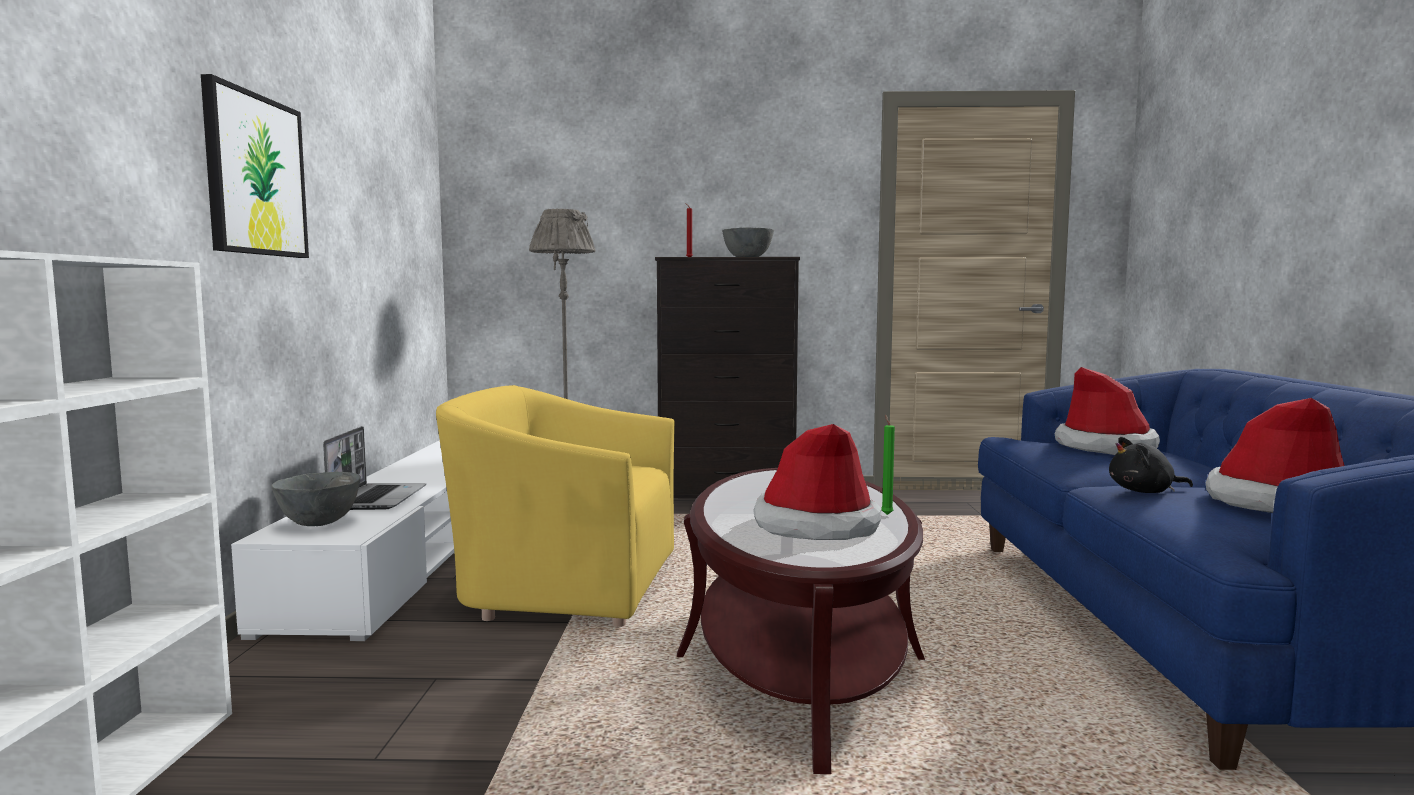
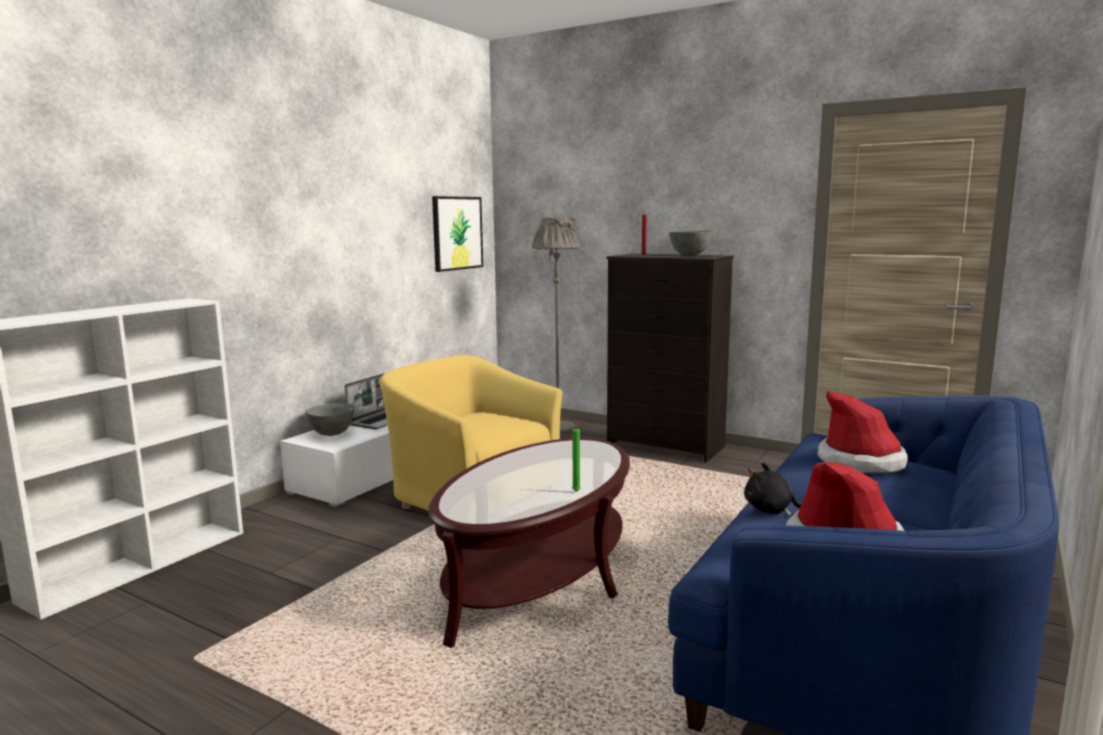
camera: 30 degrees right, 5 degrees up
picture [201,74,309,258] -> picture moved to [432,196,483,272]
hat [753,424,881,540] -> none

